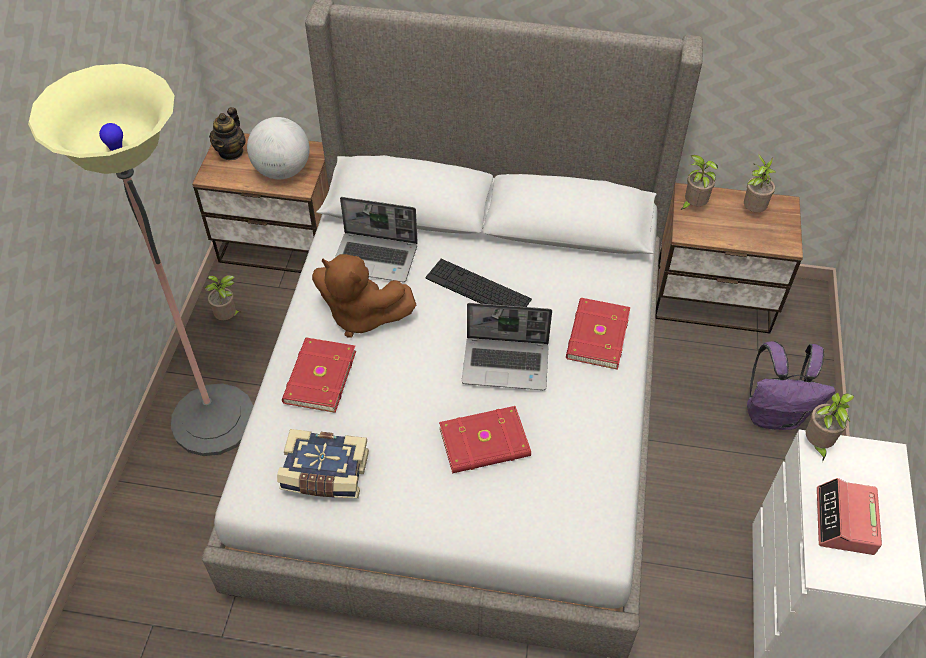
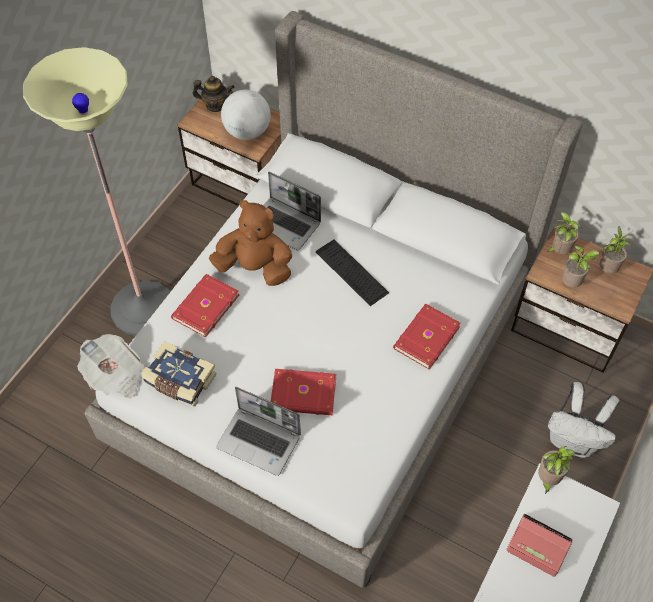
camera: 20 degrees right, 5 degrees up
potted plant [205,275,242,320] -> potted plant moved to [562,246,600,288]
teapot [209,107,246,160] -> teapot turned 120 degrees counterclockwise [192,76,235,112]
brown plush toy [312,254,416,338] -> brown plush toy turned 150 degrees clockwise [209,200,292,286]
laptop [462,303,552,390] -> laptop moved to [216,387,301,476]
purple backpack [747,341,835,430] -> white backpack [548,382,620,458]
alarm clock [817,478,882,555] -> alarm clock turned 90 degrees clockwise [506,514,573,577]
none -> newspaper [77,334,145,398]

